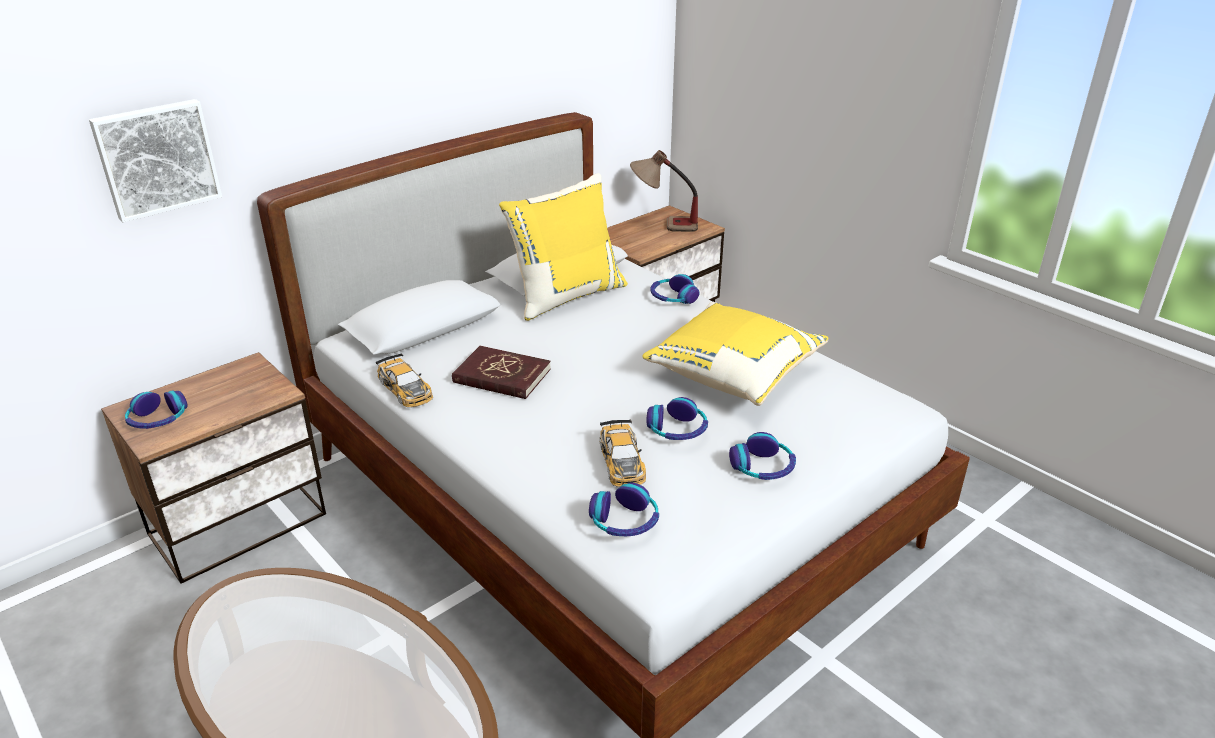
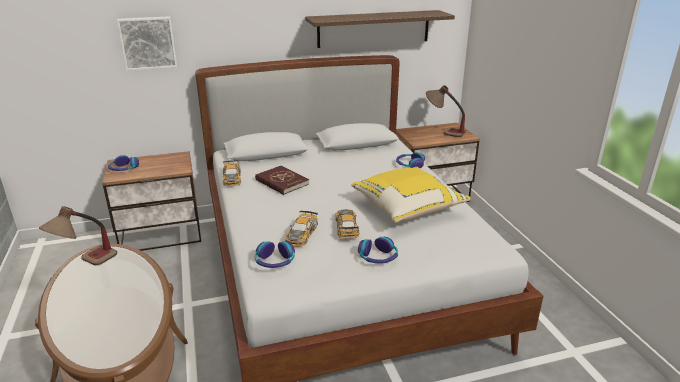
camera: 25 degrees right, 5 degrees down
yellow pillow [499,173,628,321] -> none
headphones [647,397,708,440] -> toy car [335,209,359,238]
none -> table lamp [39,206,117,265]
none -> shelf [305,10,455,48]

